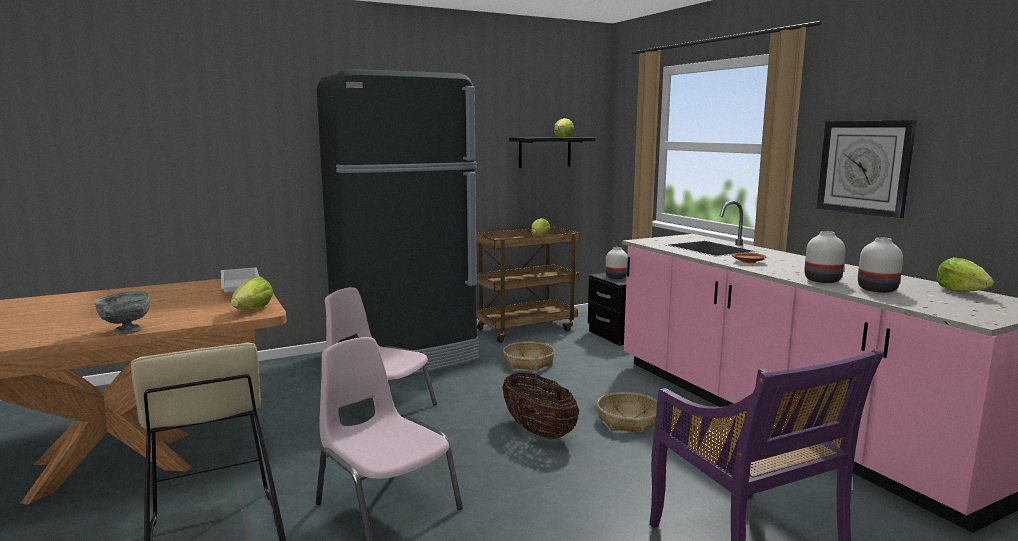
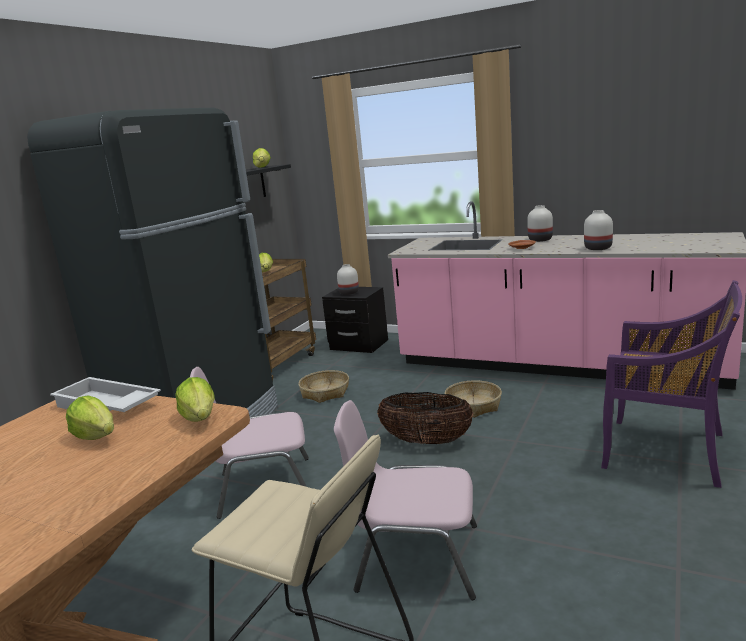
camera: 35 degrees left, 5 degrees up
grey bowl [94,291,150,334] -> none
wall clock [817,120,916,219] -> none
white vase [858,237,903,293] -> white vase moved to [527,205,553,242]
lettuce [936,257,994,292] -> lettuce moved to [66,395,114,440]

